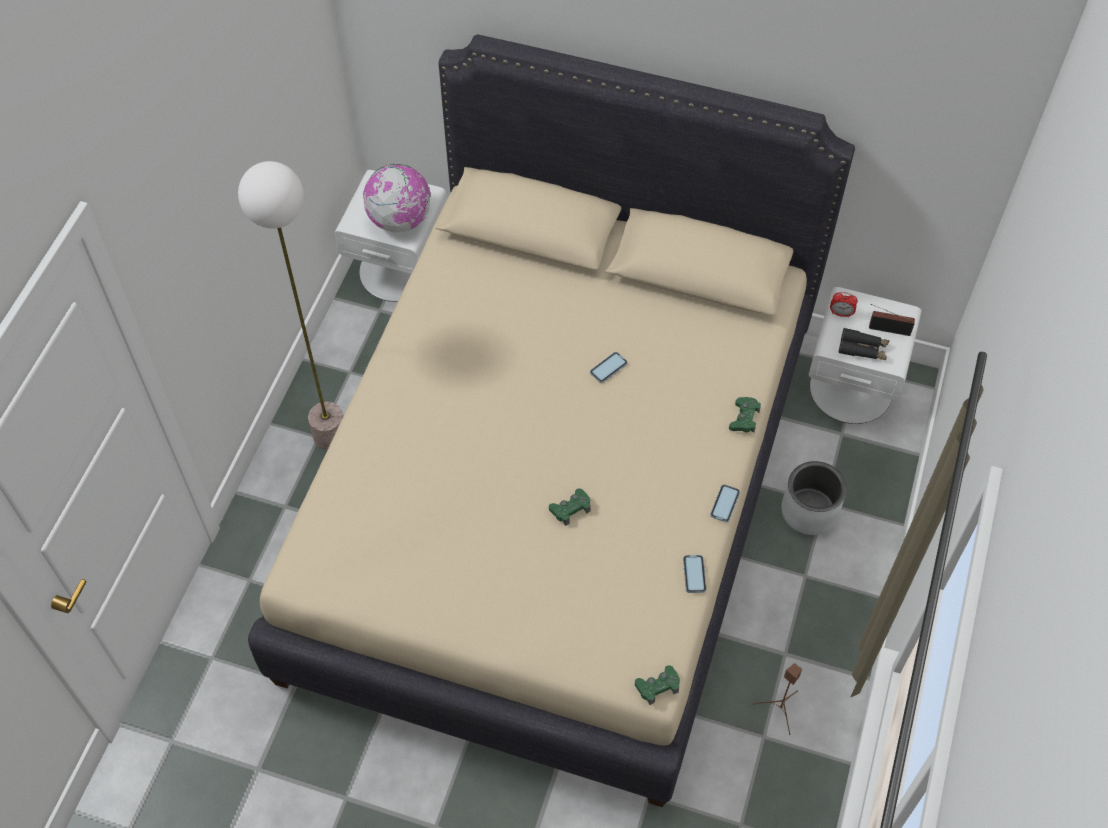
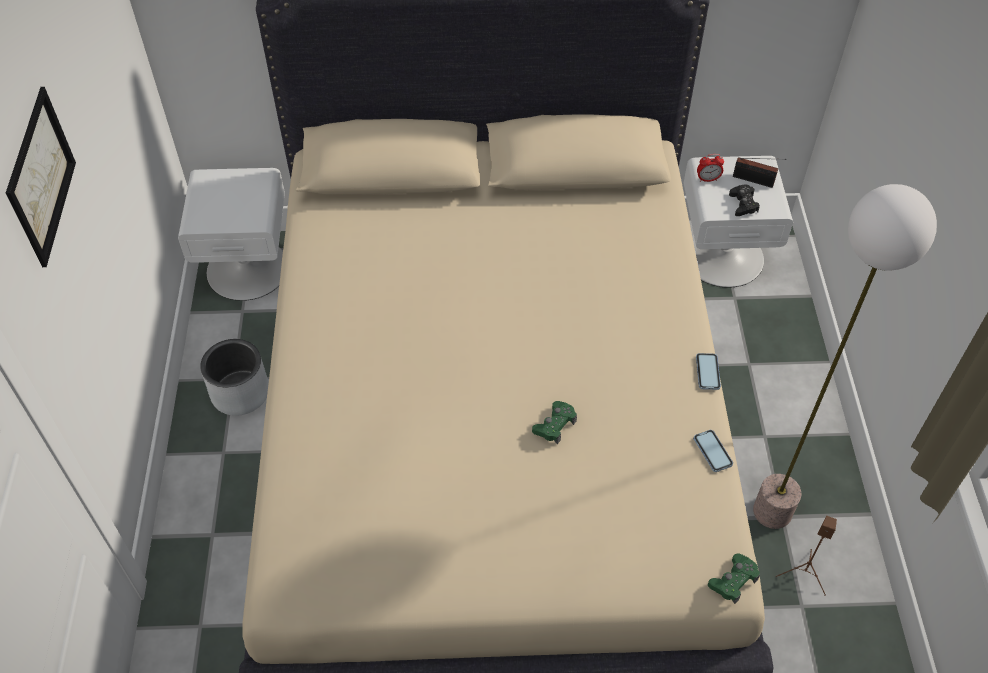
camera: 20 degrees left, 5 degrees down
floor lamp [238,161,343,450] -> floor lamp moved to [753,184,937,529]
globe [363,164,431,232] -> none
phone [590,352,627,383] -> none
green game controller [729,397,761,433] -> none
grey planter [782,461,847,535] -> grey planter moved to [200,339,269,416]
black binoculars [838,328,890,360] -> black game controller [729,184,760,216]
radio [869,304,915,336] -> radio turned 150 degrees counterclockwise [733,157,786,188]
none -> picture [6,87,76,267]

